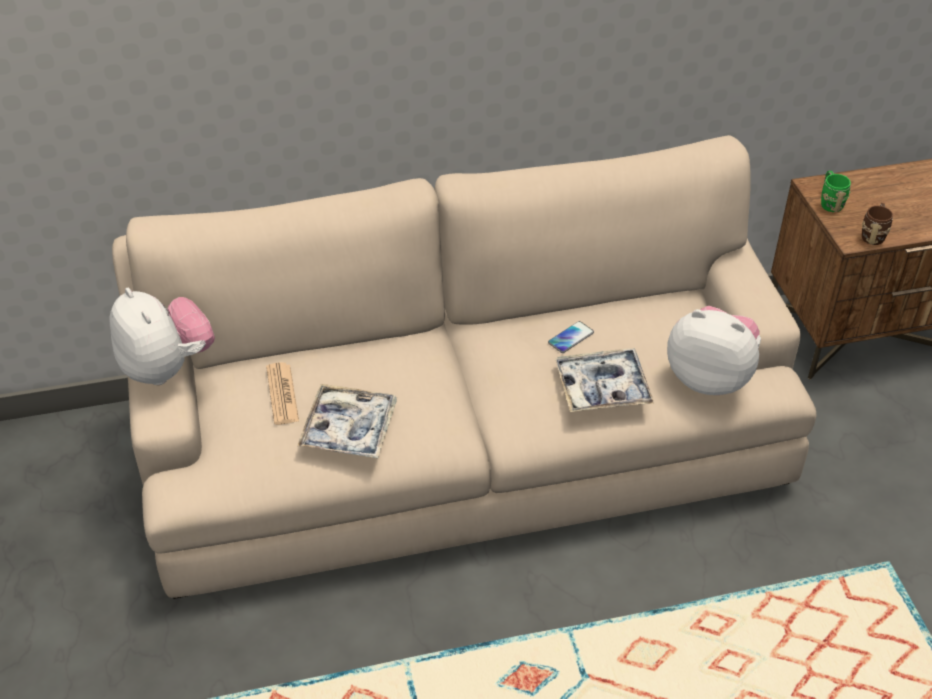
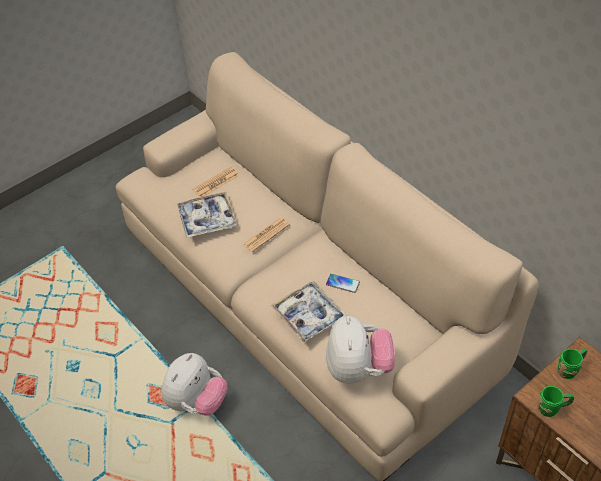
camera: 65 degrees right, 5 degrees up
plush toy [110,288,215,385] -> plush toy moved to [161,353,227,416]
brown mug [862,203,893,245] -> green mug [538,386,574,417]
none -> newspaper [243,218,290,252]

